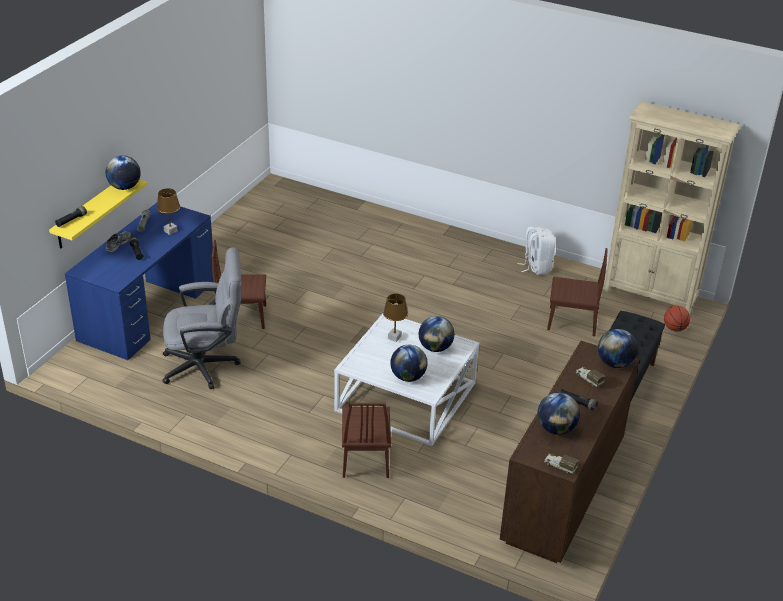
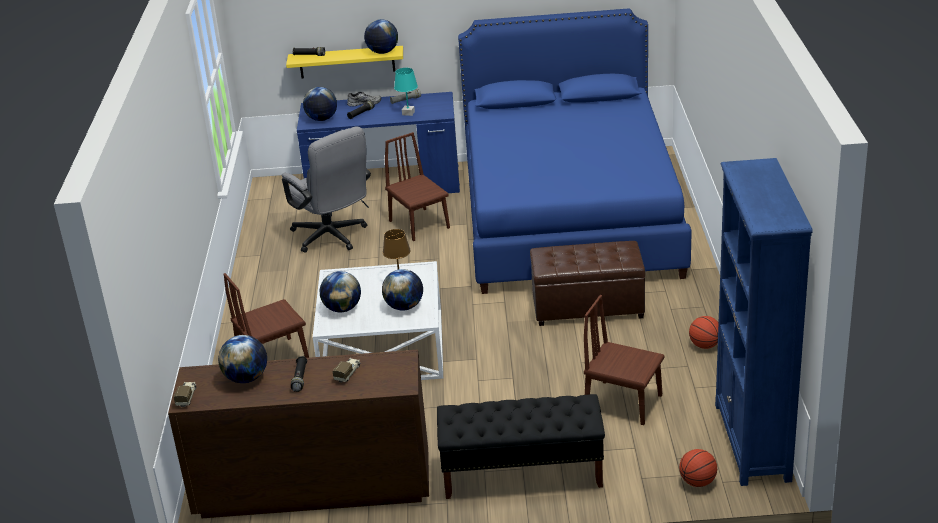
camera: 65 degrees right, 5 degrees down
brown table lamp [157,188,180,235] -> turquoise table lamp [394,68,418,116]
white backpack [517,227,556,275] -> basketball [689,316,719,349]
brown chair [547,248,608,336] -> brown chair turned 135 degrees clockwise [584,295,665,425]
globe [598,329,638,368] -> globe moved to [303,87,337,121]
beige bookcase [603,101,741,314] -> blue bookcase [715,158,813,486]
none -> blue bed [458,8,692,294]
none -> brown ottoman [530,241,645,326]

